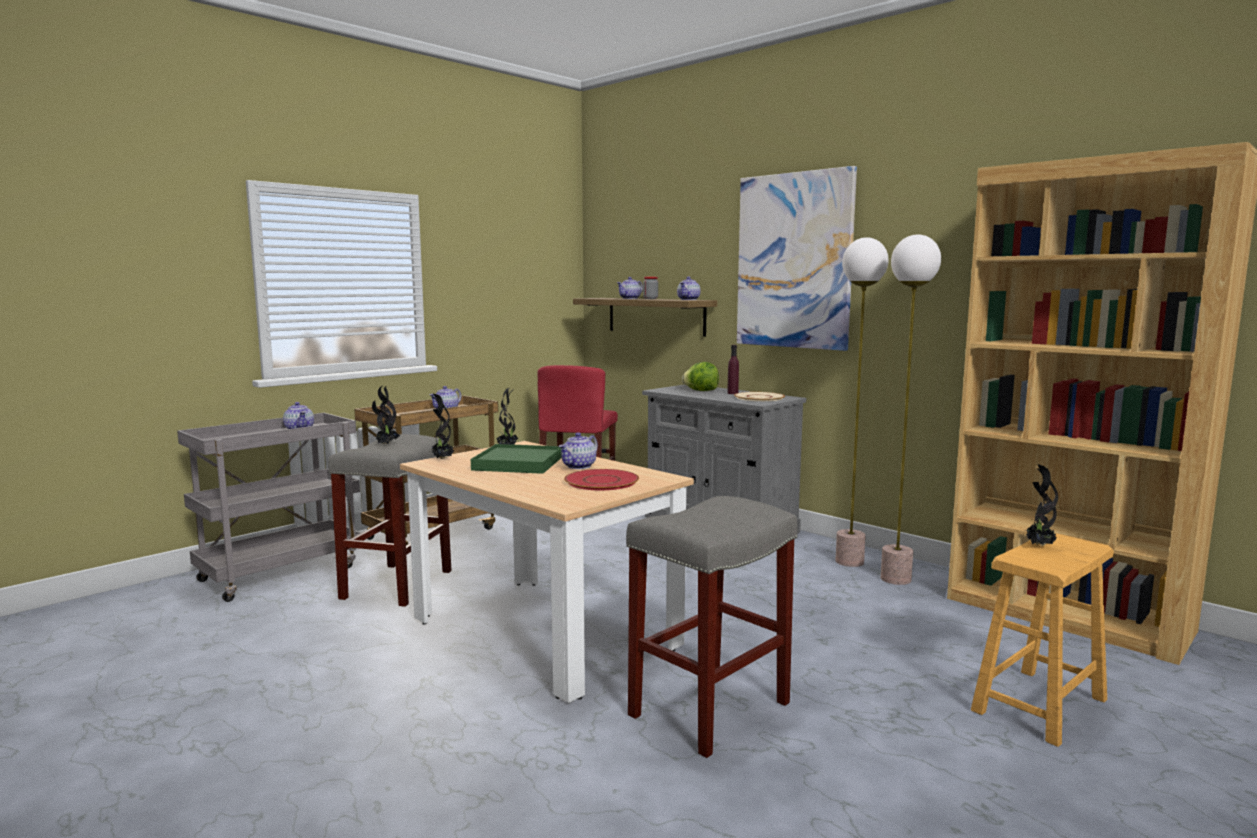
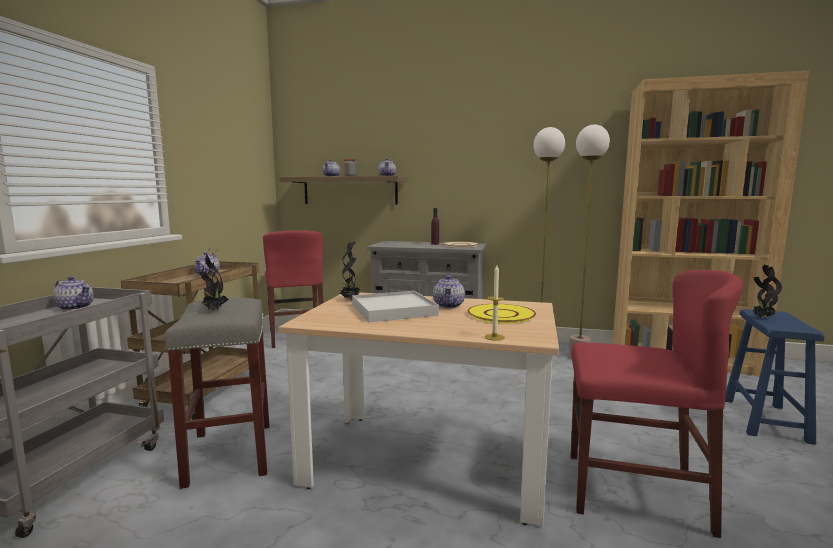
camera: 30 degrees left, 0 degrees up
potted plant [429,394,454,459] -> none
green tray [471,444,562,474] -> white tray [352,291,439,322]
red plate [564,469,639,490] -> yellow plate [467,304,536,324]
grey stool [626,496,798,758] -> red chair [571,270,743,538]
lettuce [682,362,719,391] -> none
picture [737,166,857,351] -> none
brown stool [971,533,1114,747] -> blue stool [725,309,825,445]
none -> candle [485,265,505,341]

